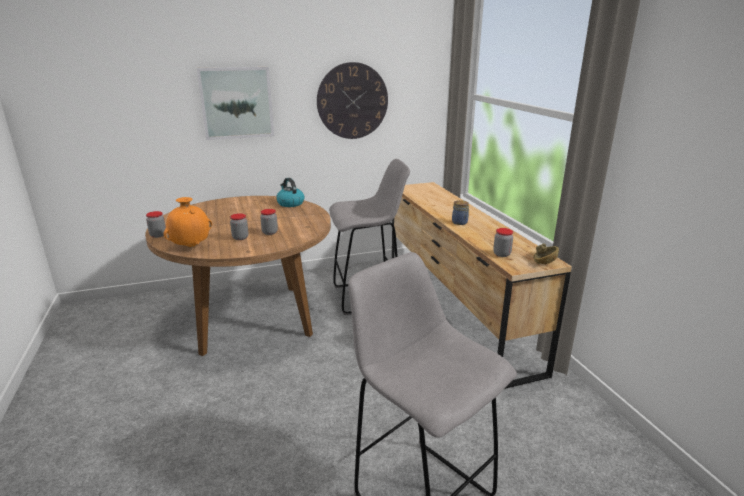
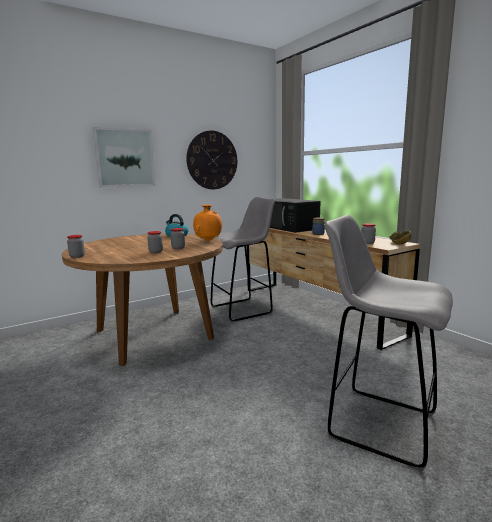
camera: 15 degrees left, 10 degrees down
orange vase [163,197,212,247] -> orange vase moved to [193,205,222,241]
none -> black microwave [270,198,320,233]

